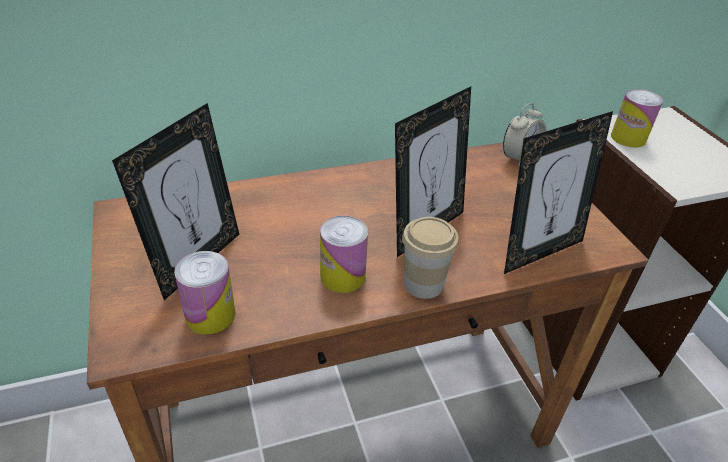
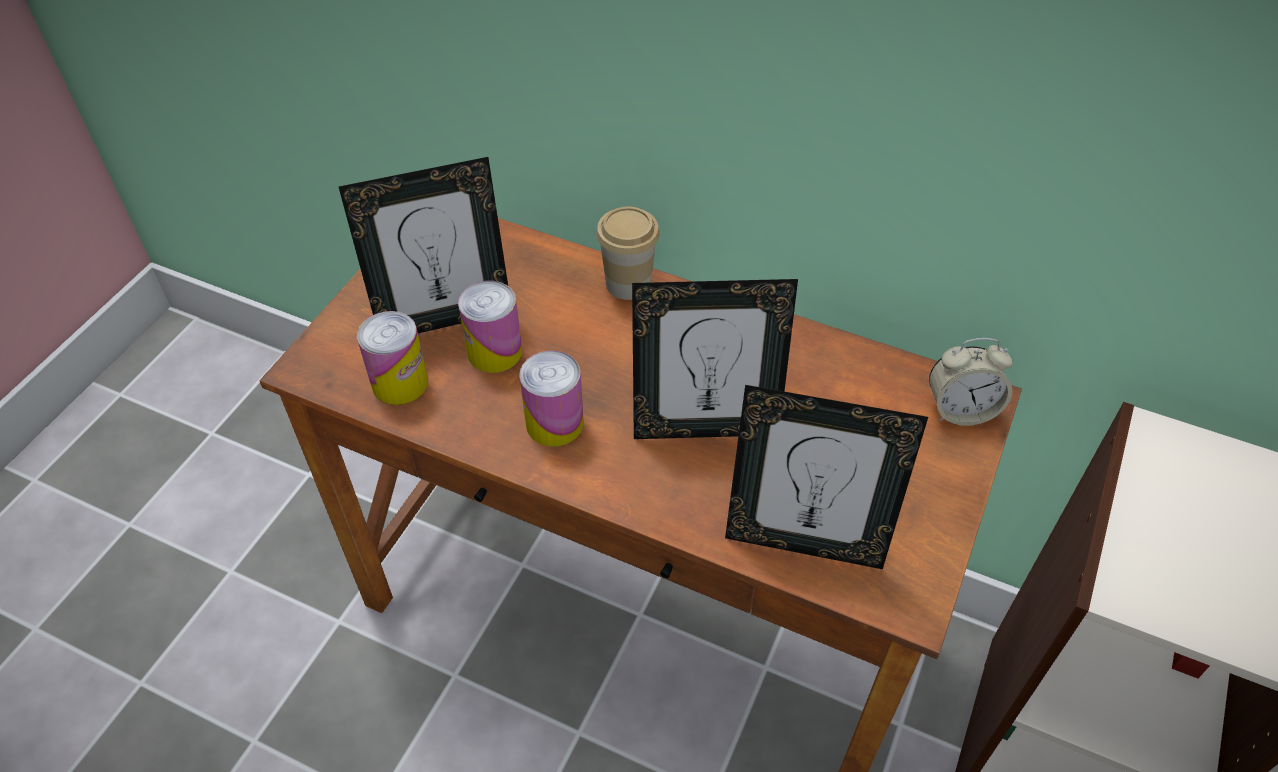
camera: 45 degrees right, 10 degrees up
cup [402,217,459,299] -> cup moved to [596,207,660,300]
can [611,89,663,148] -> can moved to [458,281,522,373]

